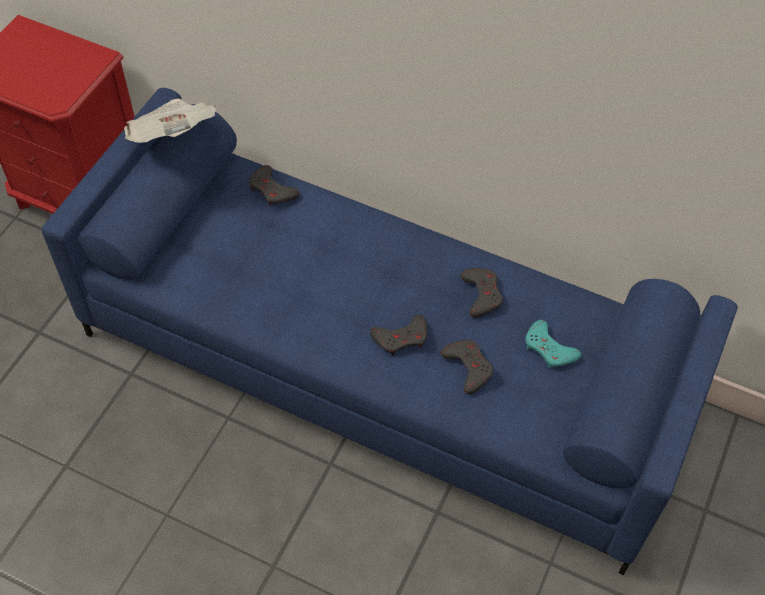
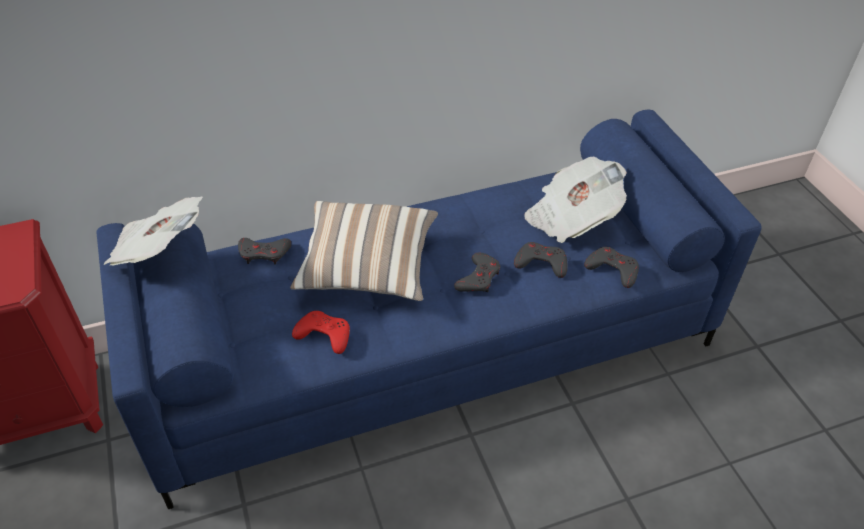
camera: 45 degrees left, 10 degrees down
grey game controller [461,268,503,318] -> grey game controller moved to [584,247,639,288]
turquoise game controller [525,320,581,368] -> newspaper [525,156,627,243]
none -> pillow [290,201,438,301]
none -> red game controller [292,311,350,354]

